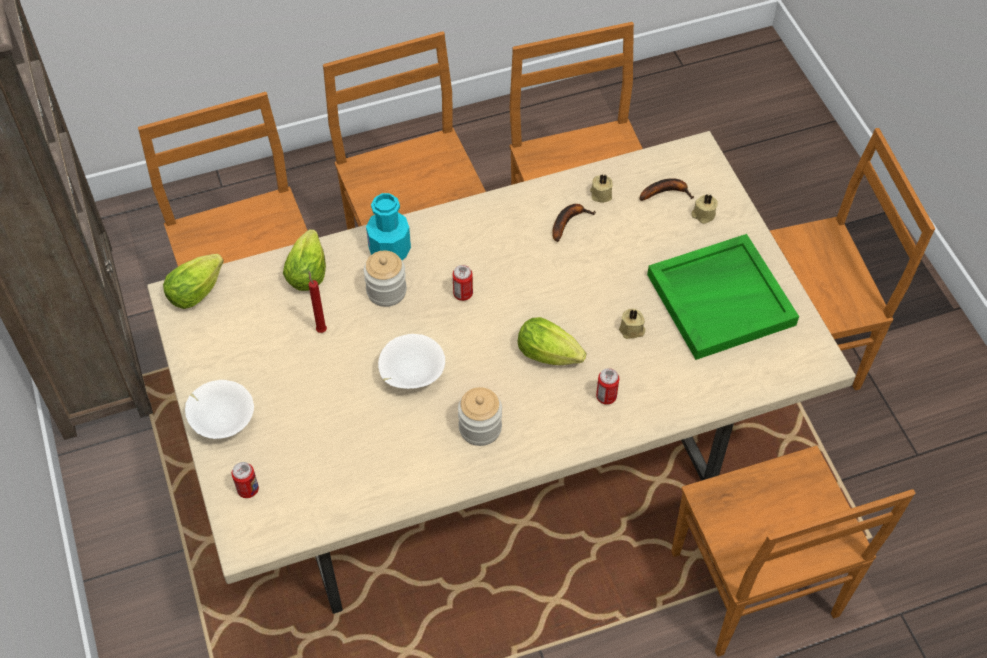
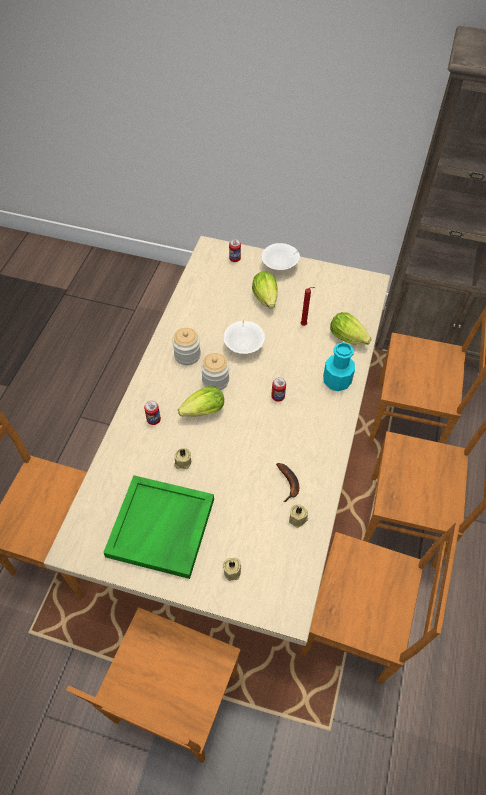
camera: 125 degrees right, 0 degrees up
lettuce [163,254,224,309] -> lettuce moved to [252,271,278,309]
jar [364,251,407,307] -> jar moved to [201,353,229,390]
banana [640,178,694,201] -> none

